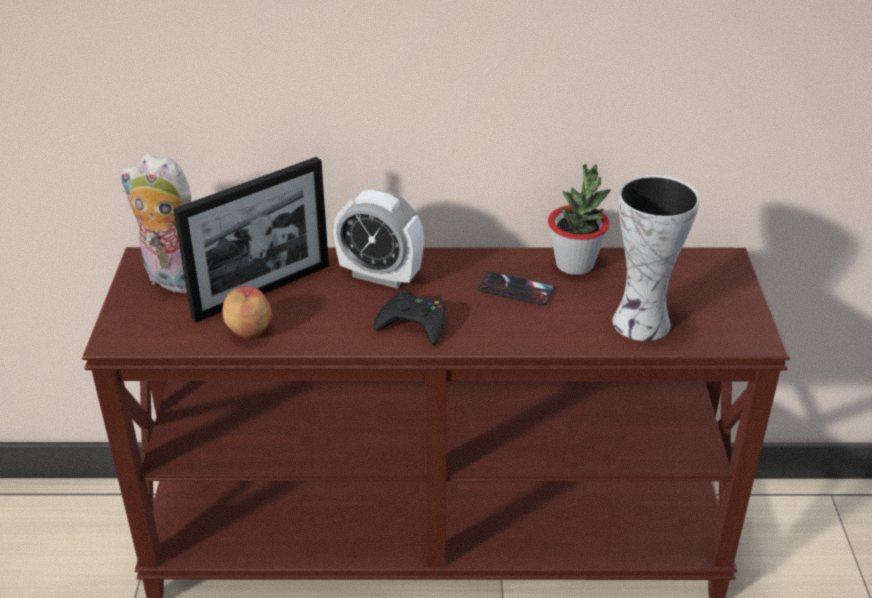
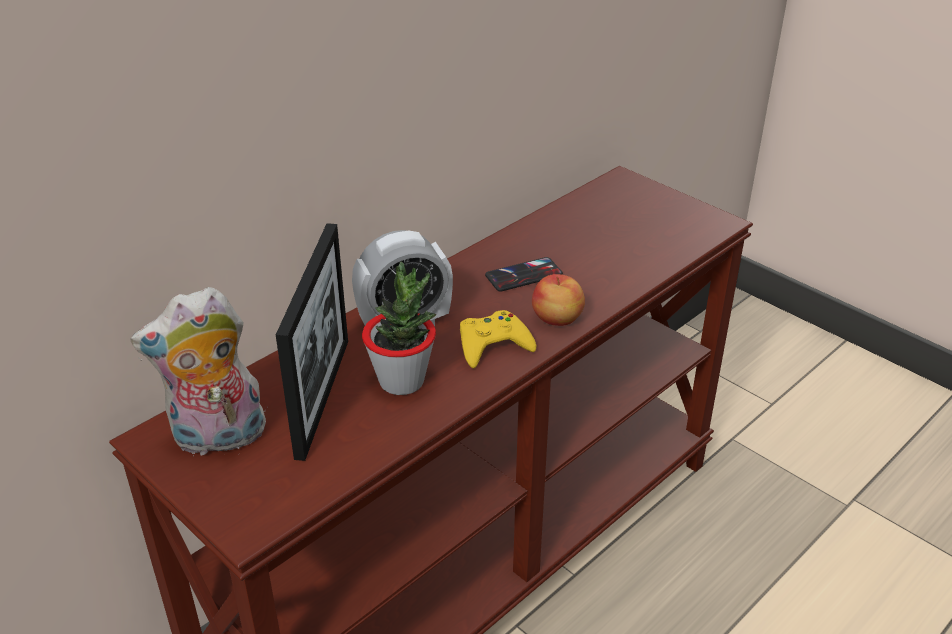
camera: 45 degrees left, 0 degrees up
apple [223,286,272,338] -> apple moved to [532,274,585,326]
black game controller [374,290,445,345] -> yellow game controller [460,310,536,368]
potted plant [548,164,611,275] -> potted plant moved to [362,262,436,395]
vase [612,175,700,341] -> none

